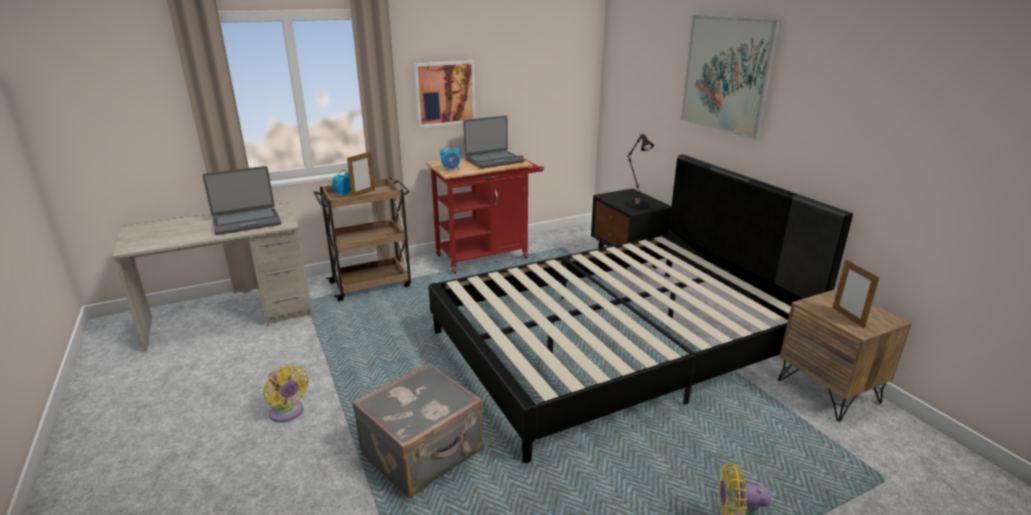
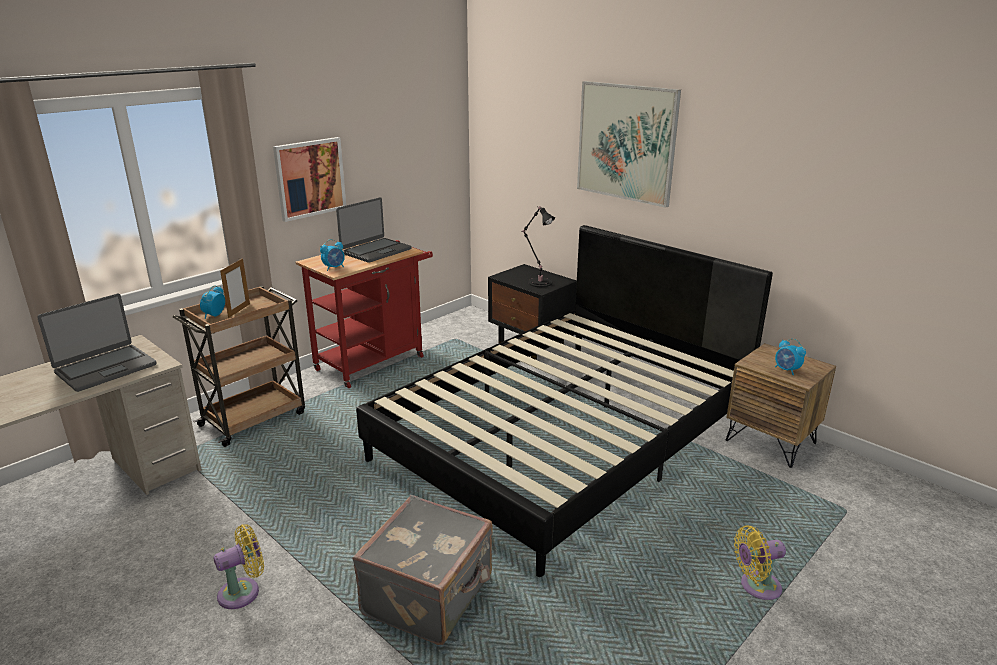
camera: 20 degrees left, 0 degrees up
yellow fan [263,365,309,422] -> yellow fan turned 60 degrees counterclockwise [213,524,264,609]
picture frame [833,259,880,328] -> alarm clock [775,339,806,375]

